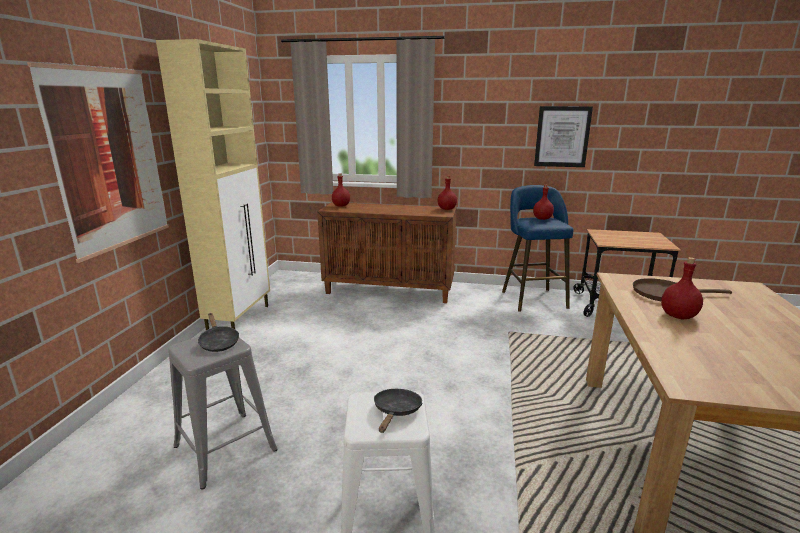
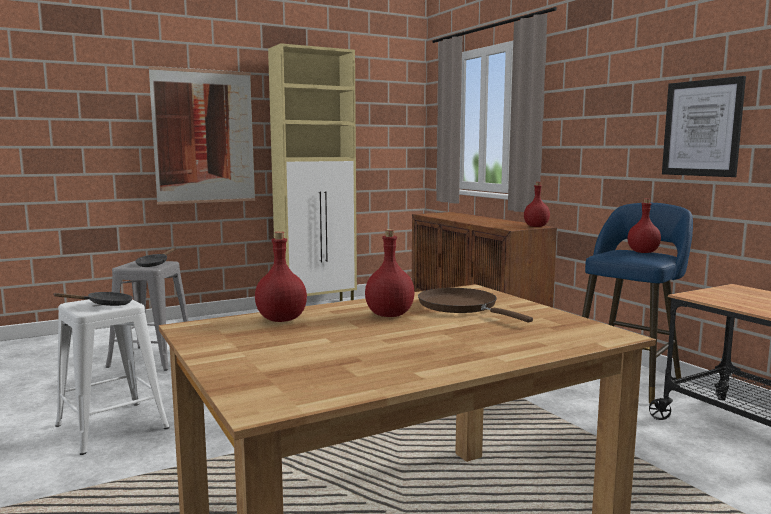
camera: 50 degrees right, 10 degrees down
red bottle [332,173,350,207] -> red bottle moved to [255,231,307,322]

